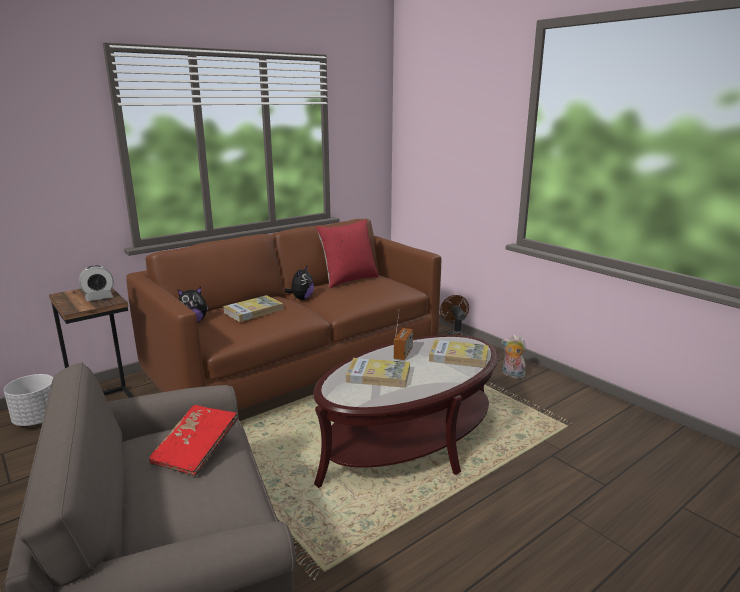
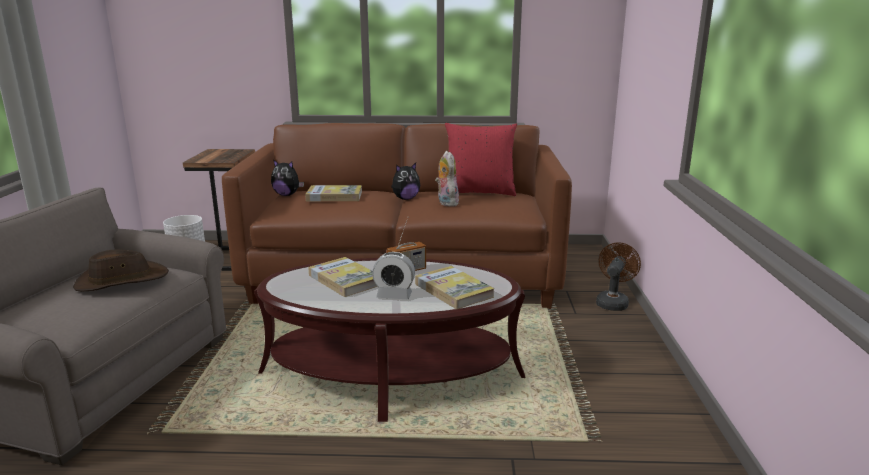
camera: 40 degrees right, 0 degrees up
alarm clock [79,265,114,301] -> alarm clock moved to [372,252,415,299]
red book [149,405,238,476] -> brown hat [73,250,169,291]
plush toy [502,335,526,379] -> plush toy moved to [435,151,459,207]

